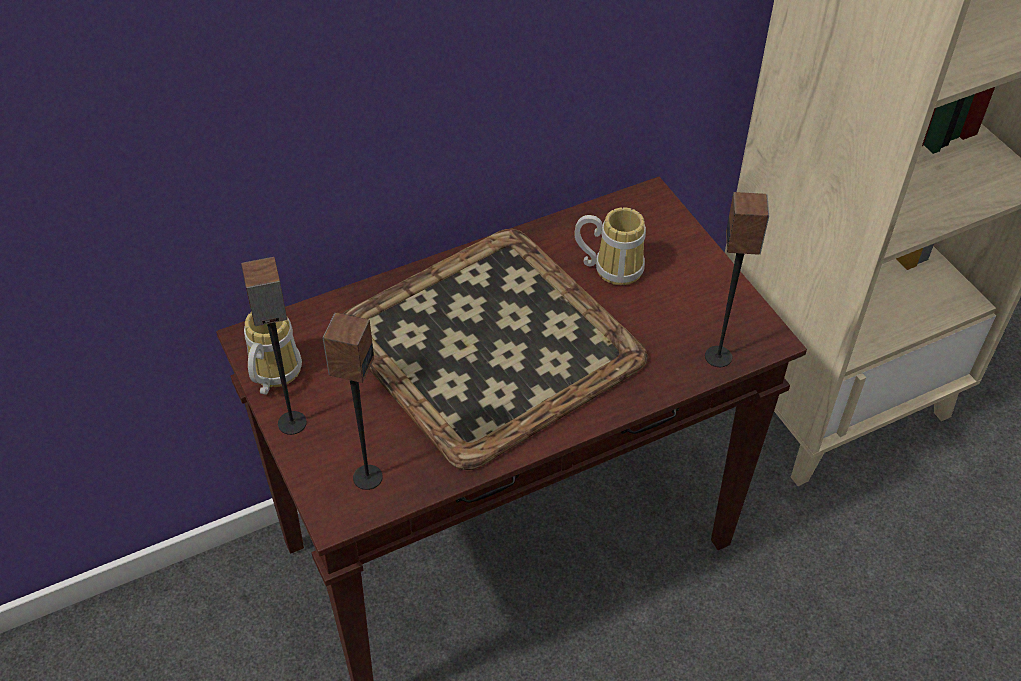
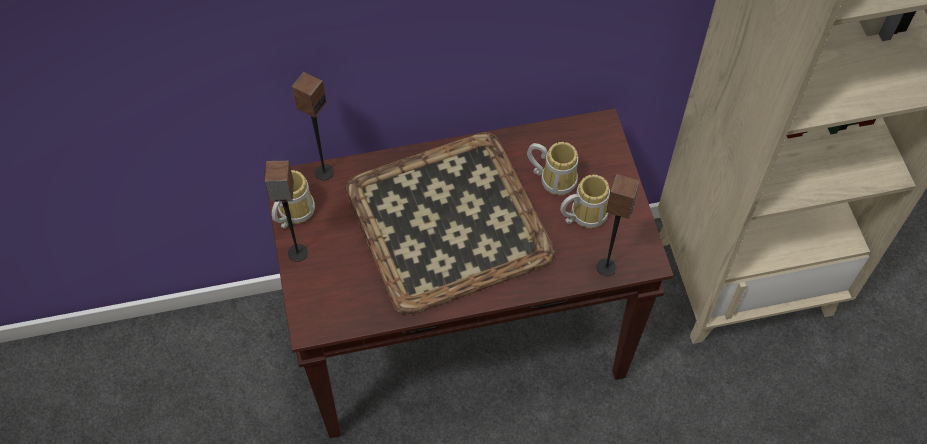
camera: 15 degrees right, 10 degrees up
speaker [323,313,383,490] -> speaker moved to [292,72,334,180]
none -> mug [560,174,610,228]

